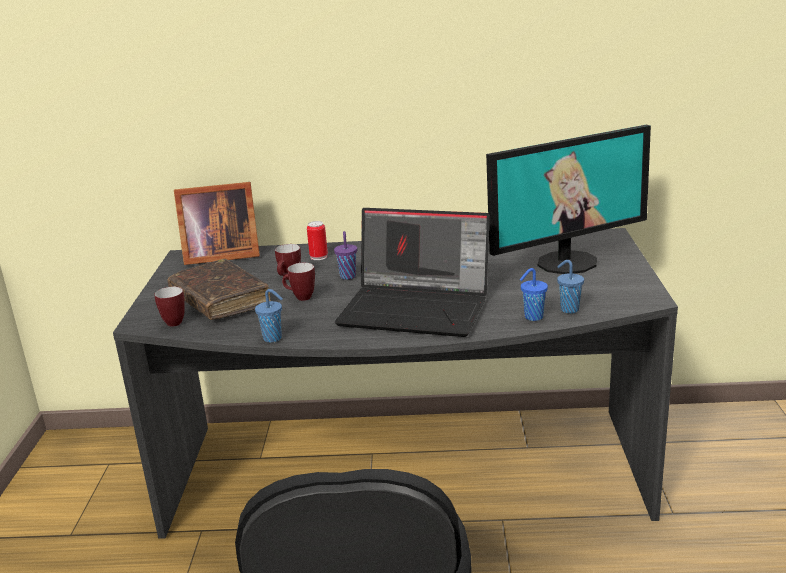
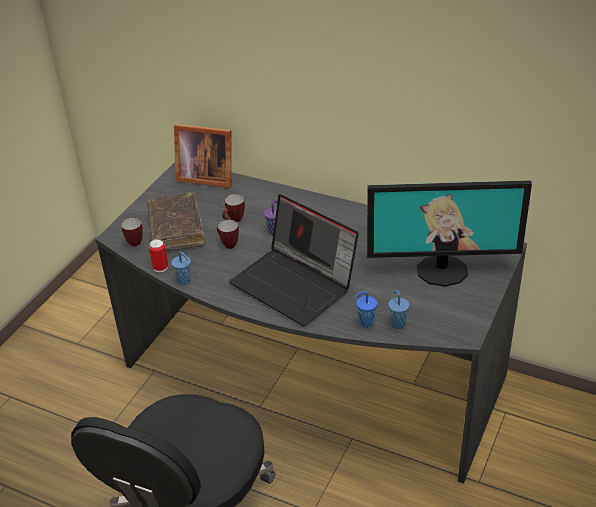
camera: 25 degrees right, 15 degrees up
can [307,221,328,260] -> can moved to [149,239,168,272]

